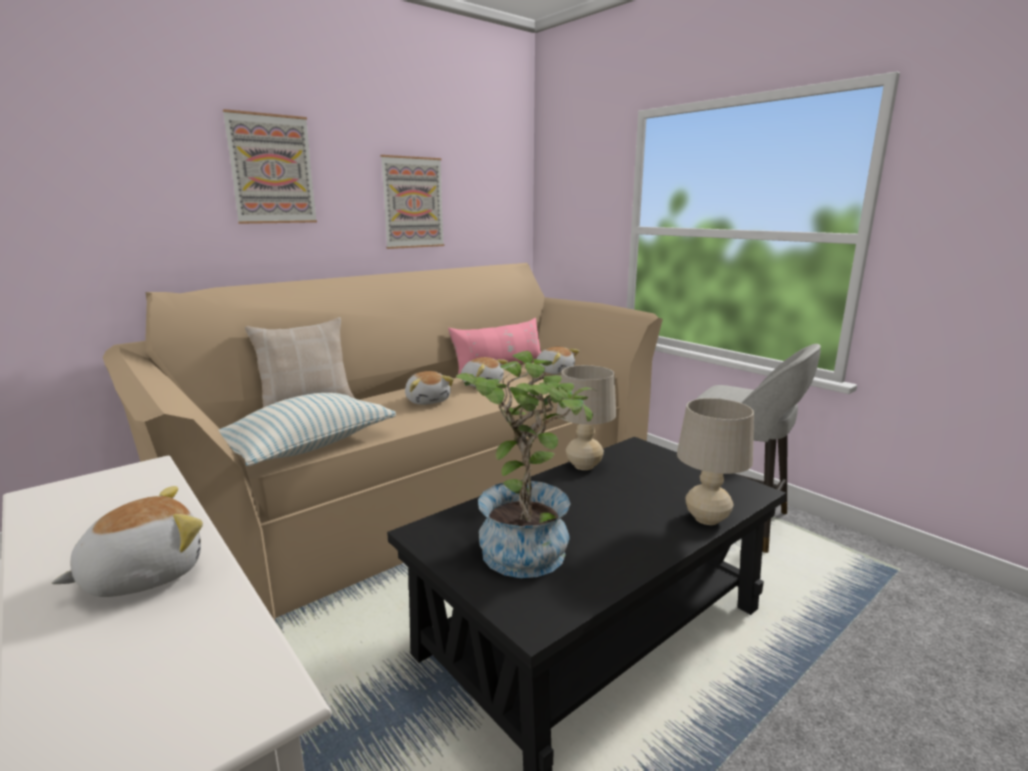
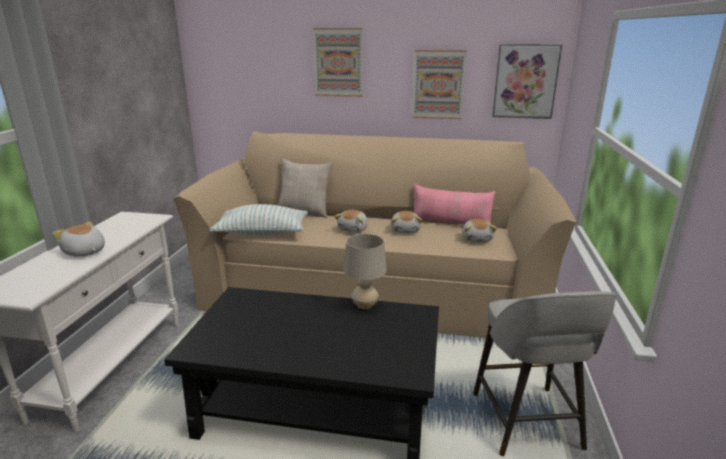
camera: 50 degrees right, 5 degrees up
plush toy [52,486,203,597] -> plush toy turned 150 degrees counterclockwise [53,222,105,257]
potted plant [456,351,596,578] -> none
beige table lamp [677,398,754,525] -> none
none -> picture [492,44,562,119]

